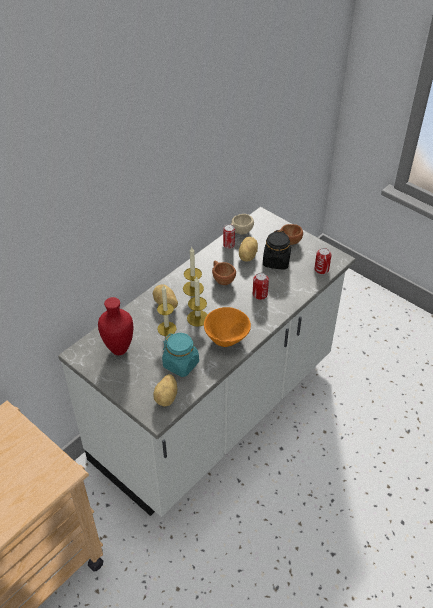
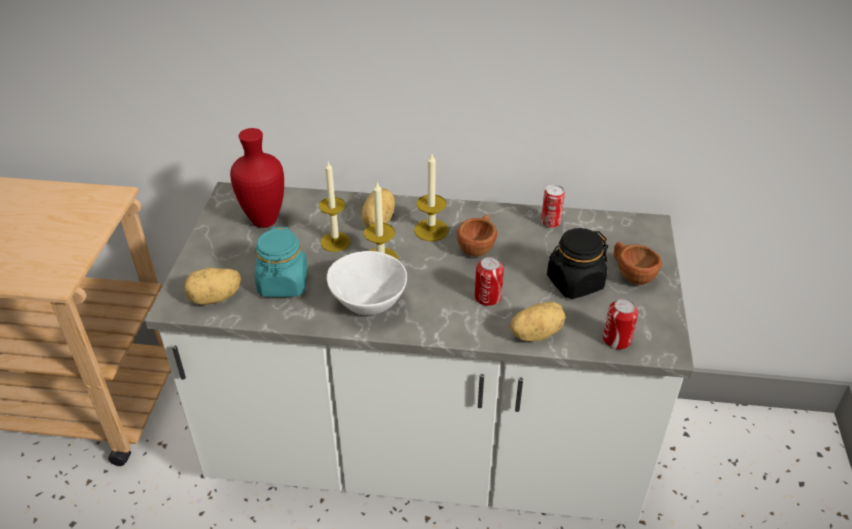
camera: 55 degrees right, 5 degrees down
orange bowl [204,307,251,347] -> white bowl [327,251,407,315]
beige cup [231,214,254,235] -> none
potato [239,237,258,262] -> potato moved to [510,302,565,341]

